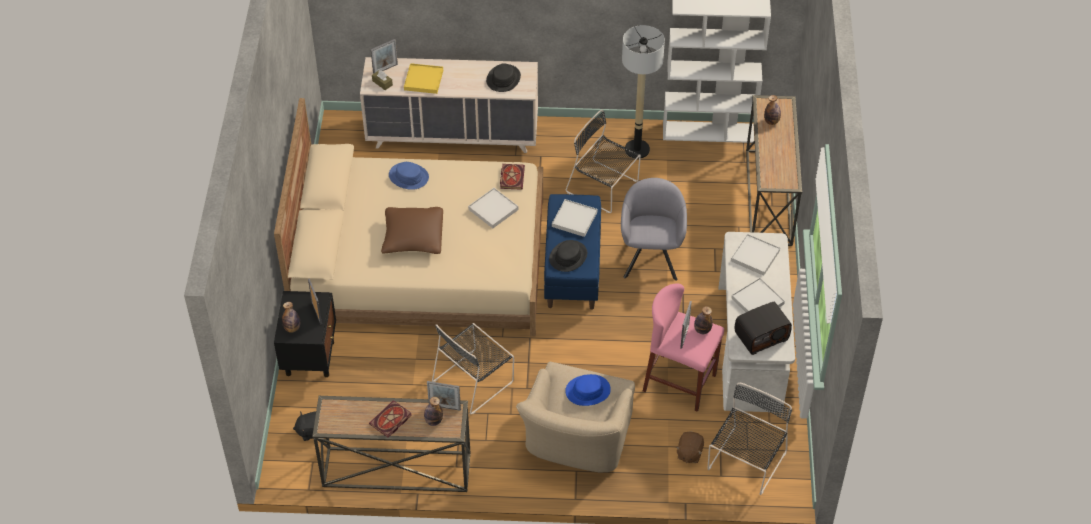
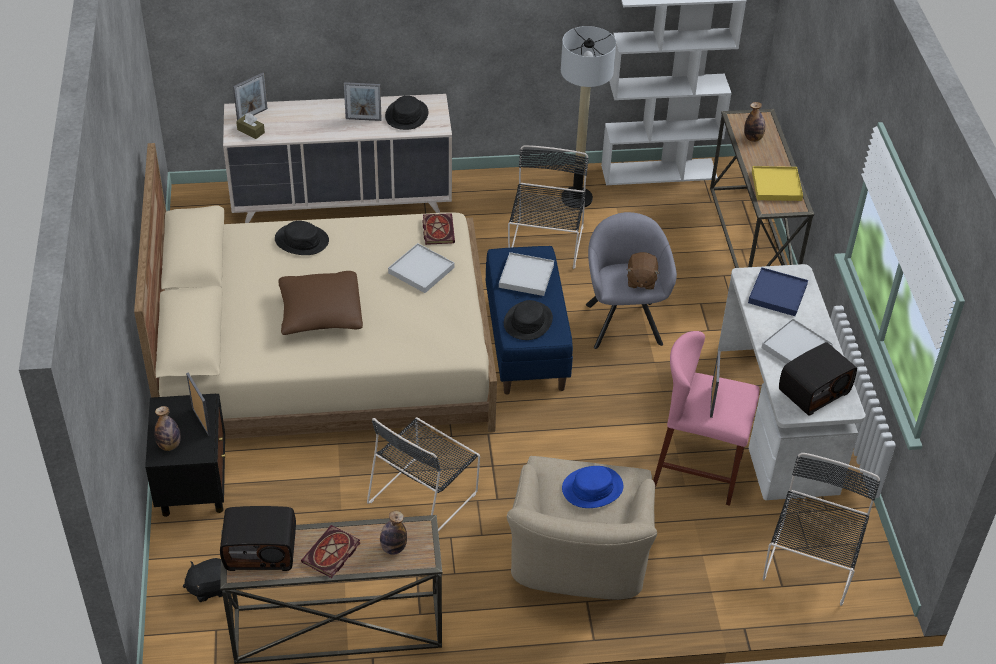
camera: 10 degrees left, 5 degrees down
blue hat [389,162,429,190] -> black hat [275,221,329,255]
yellow tray [404,63,443,94] -> yellow tray moved to [752,166,803,201]
picture frame [427,381,461,411] -> picture frame moved to [344,82,382,121]
black chair [566,110,641,213] -> black chair turned 75 degrees clockwise [508,145,589,269]
brown plush toy [676,432,704,463] -> brown plush toy moved to [626,252,660,290]
bottle [694,306,713,334] -> none
white tray [731,234,780,276] -> blue tray [748,267,808,316]
none -> radio [220,506,296,571]

